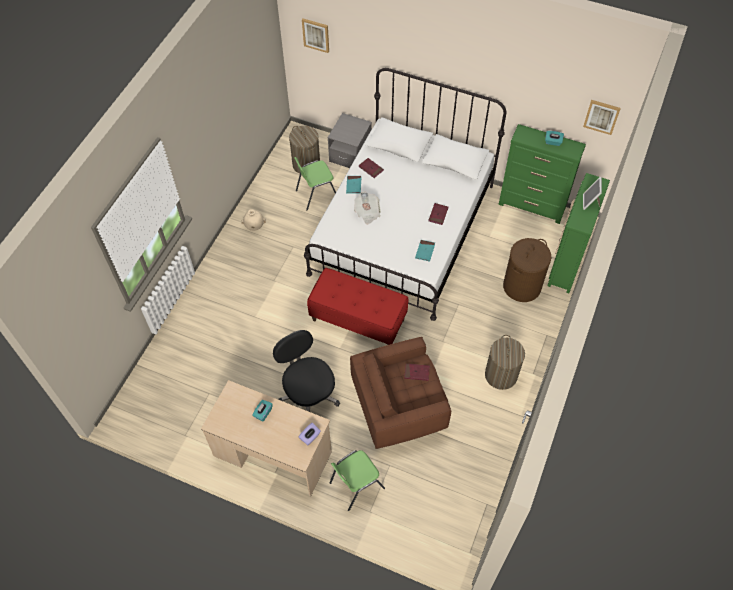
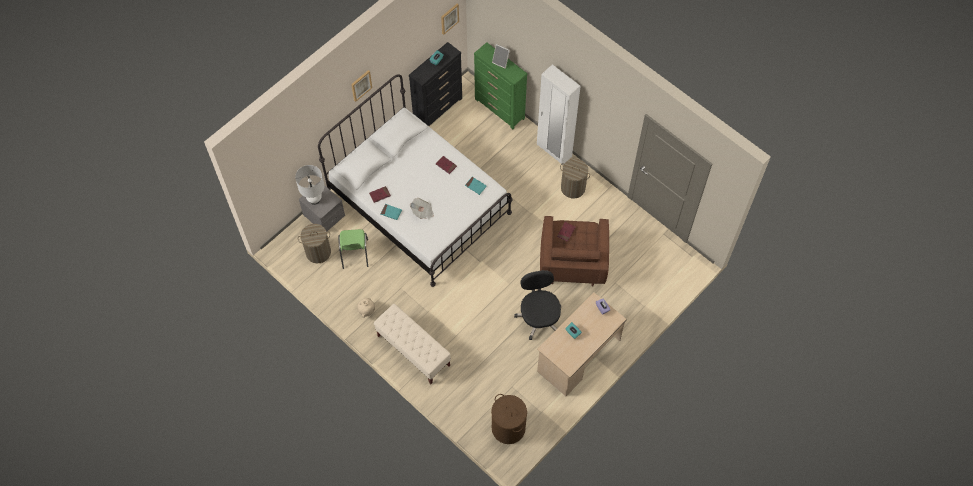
camera: 70 degrees left, 5 degrees up
black office chair [273,330,340,412] -> black office chair turned 90 degrees clockwise [514,270,561,340]
picture [302,18,329,53] -> picture moved to [351,70,372,102]
red bench [307,268,408,345] -> none
green chair [330,450,385,511] -> none
green dresser [499,124,586,224] -> black dresser [409,42,462,126]
brown laundry basket [503,238,551,302] -> brown laundry basket moved to [491,394,527,444]
none -> white table lamp [295,165,324,205]
none -> beige bench [374,304,451,384]
none -> white wardrobe [537,64,581,165]

